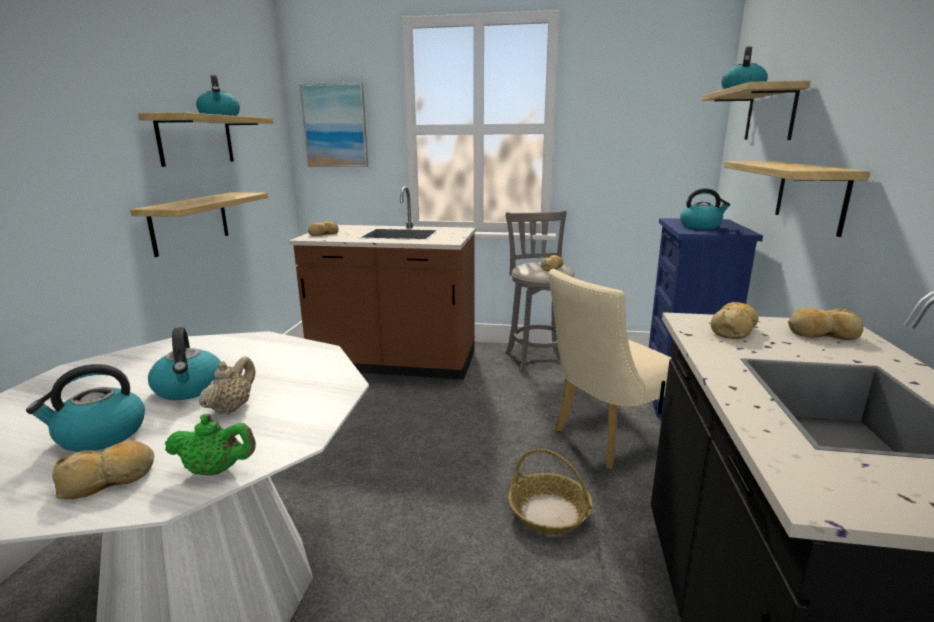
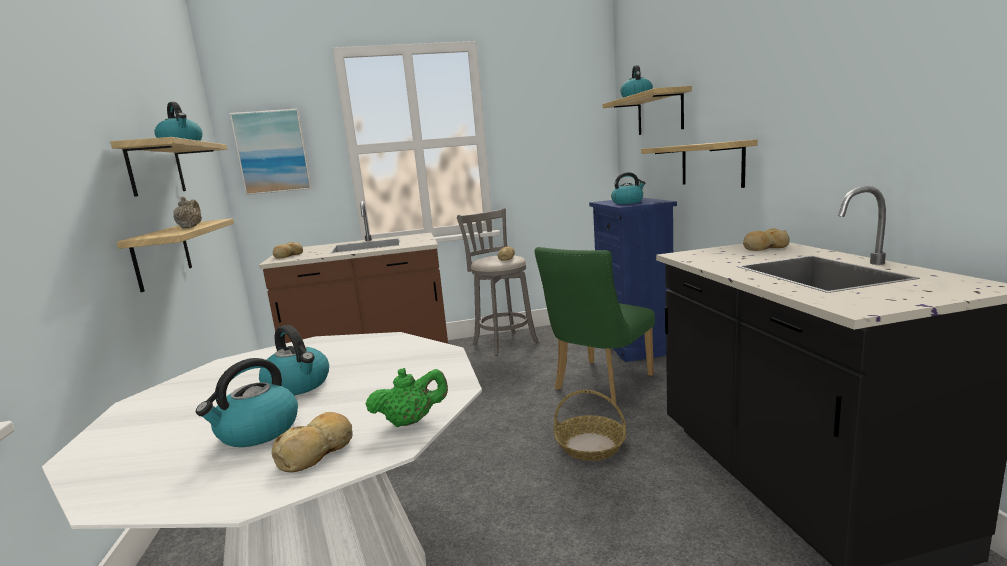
camera: 20 degrees left, 5 degrees down
beige teapot [199,357,255,415] -> beige teapot moved to [173,197,202,228]
beige chair [548,269,672,469] -> green chair [535,247,655,404]
bread [711,302,759,339] -> none

